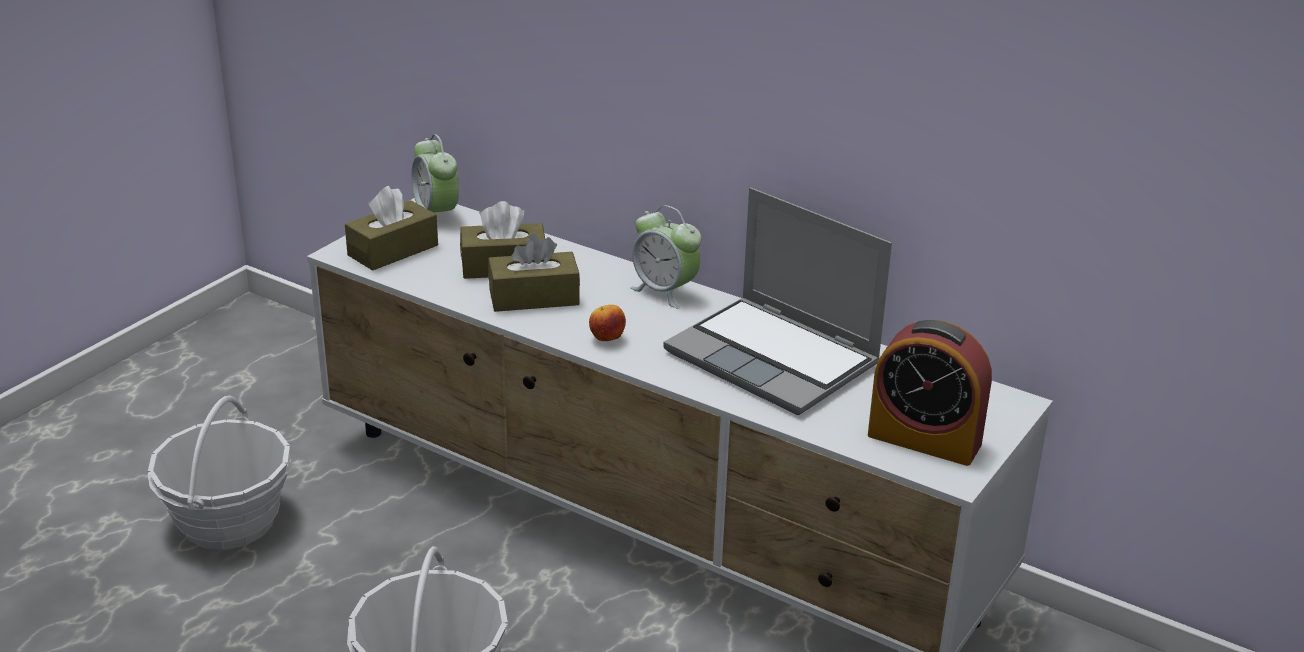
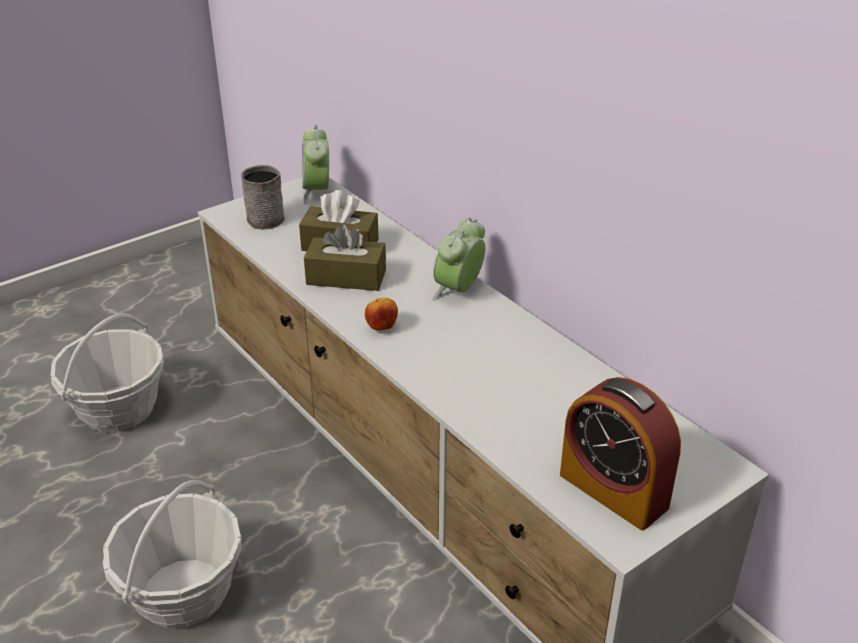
camera: 20 degrees right, 5 degrees up
brown tissue box [345,186,438,271] -> grey mug [241,165,285,230]
alarm clock [630,205,702,309] -> alarm clock turned 60 degrees clockwise [432,218,485,301]
laptop [663,187,892,415] -> none

